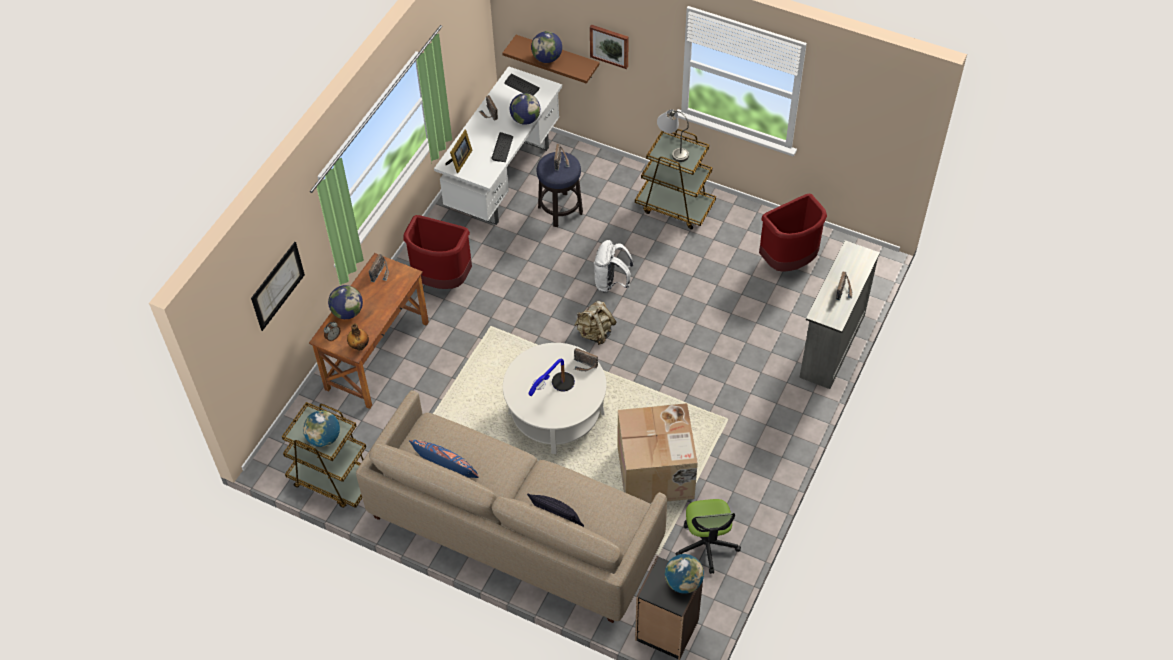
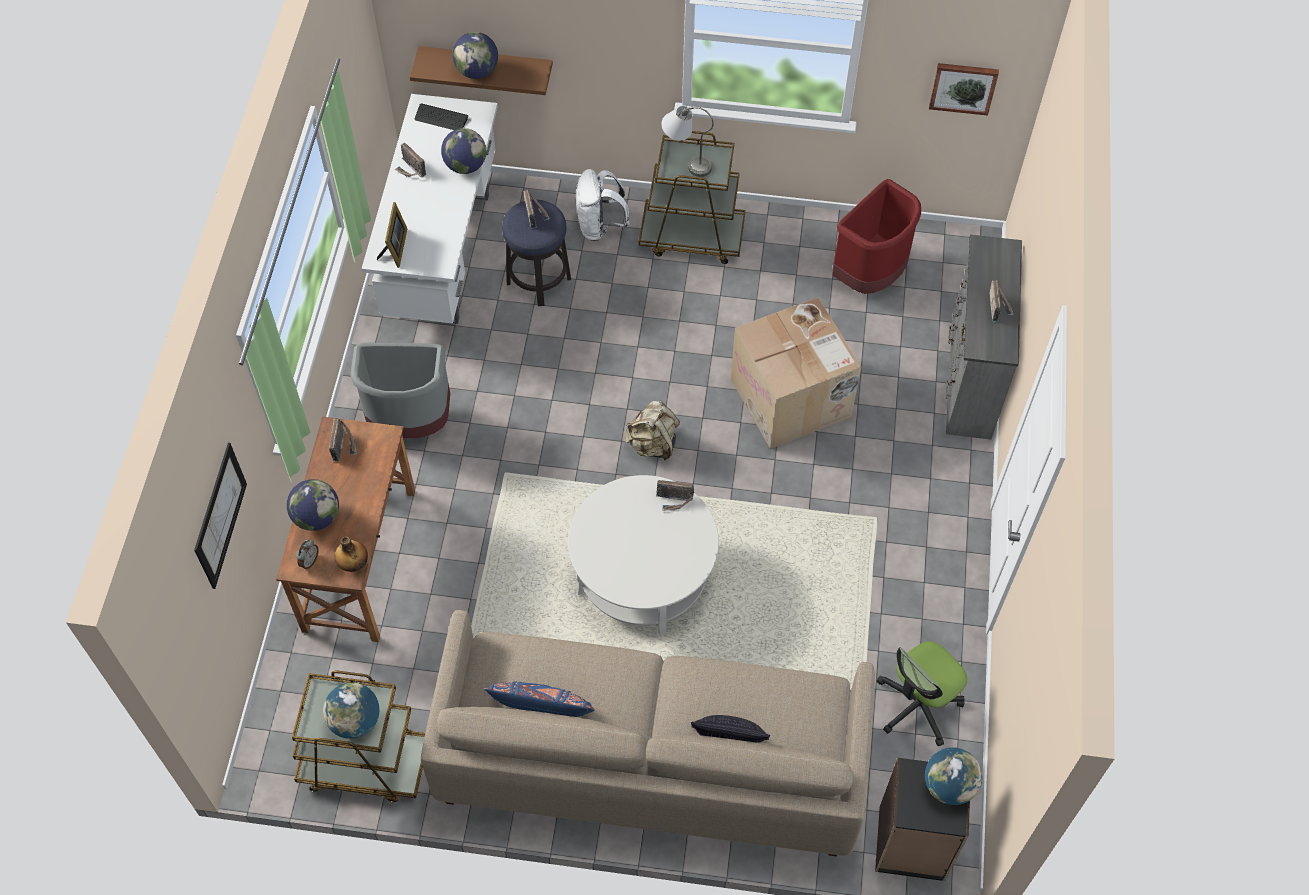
camera: 20 degrees left, 5 degrees up
red trash can [403,215,472,289] -> grey trash can [351,343,450,439]
keyboard [491,132,513,162] -> none
table lamp [528,359,575,396] -> none
picture [590,24,629,69] -> picture moved to [929,63,999,116]
white backpack [594,240,634,293] -> white backpack moved to [576,169,629,241]
cardboard box [618,403,698,503] -> cardboard box moved to [731,297,861,449]
office chair [675,499,741,574] -> office chair turned 75 degrees clockwise [877,641,967,746]

